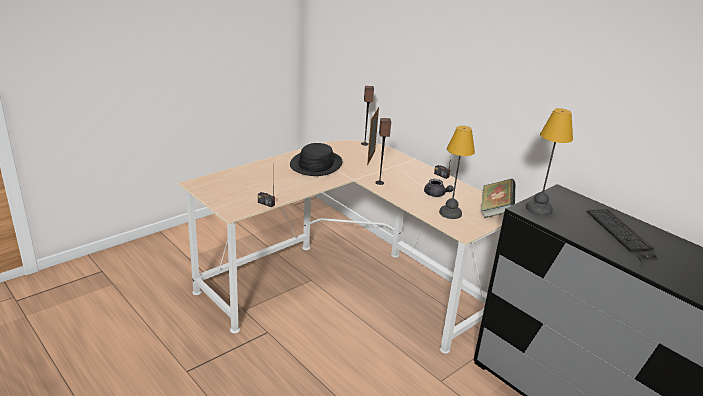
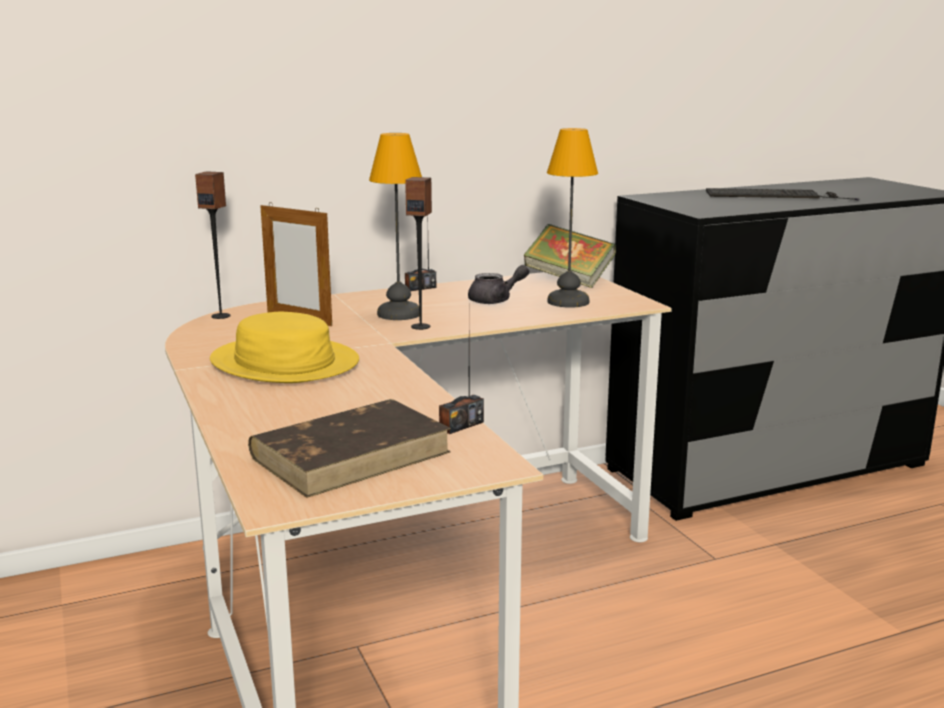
camera: 70 degrees left, 10 degrees down
black hat [290,143,342,176] -> yellow hat [210,312,359,383]
table lamp [526,108,573,216] -> table lamp moved to [369,133,422,320]
none -> brown book [248,399,451,498]

